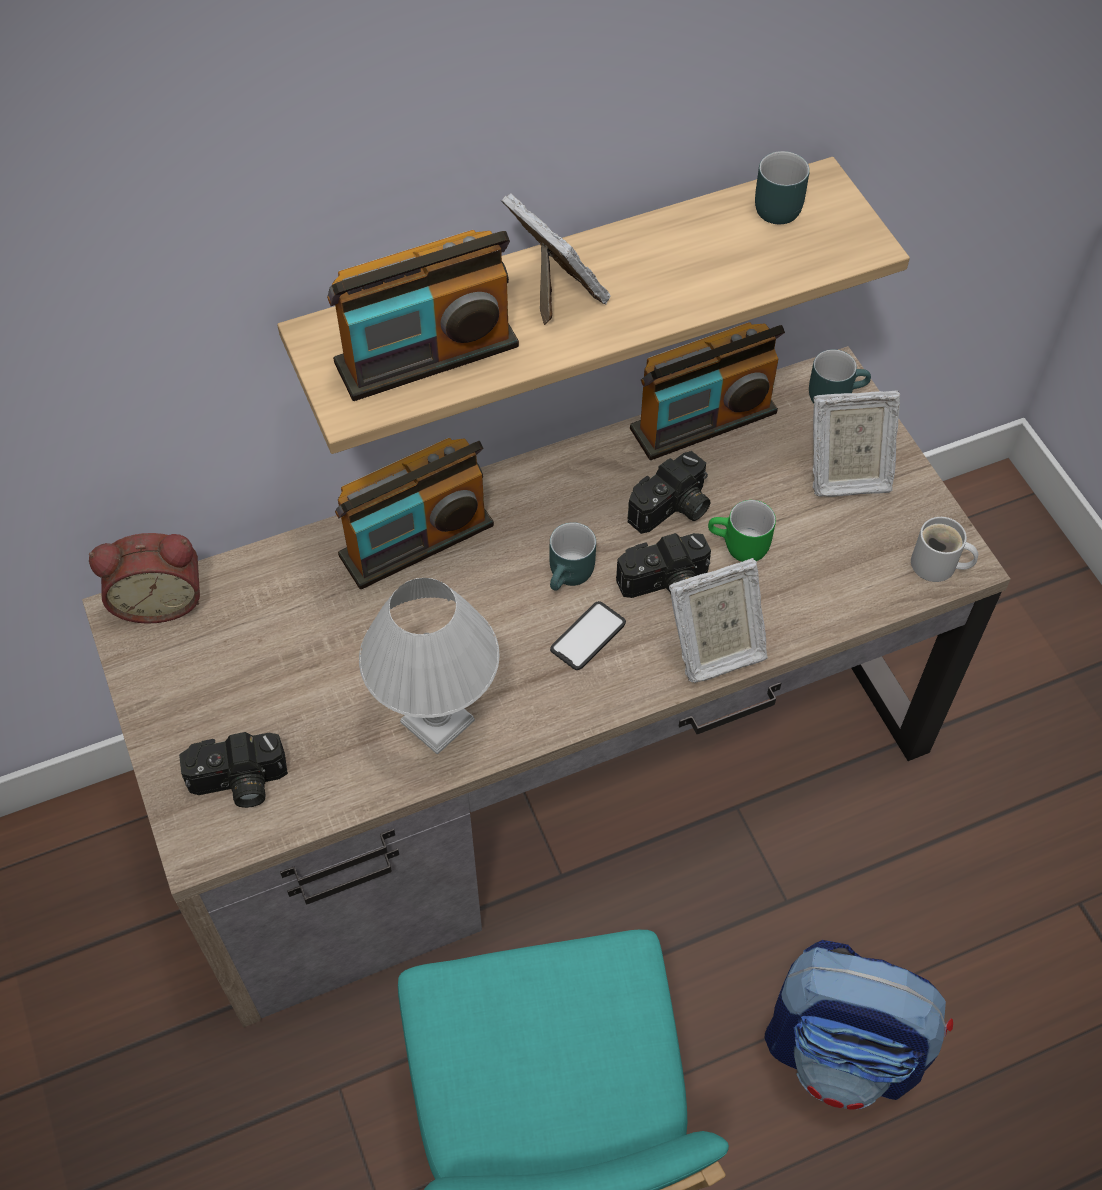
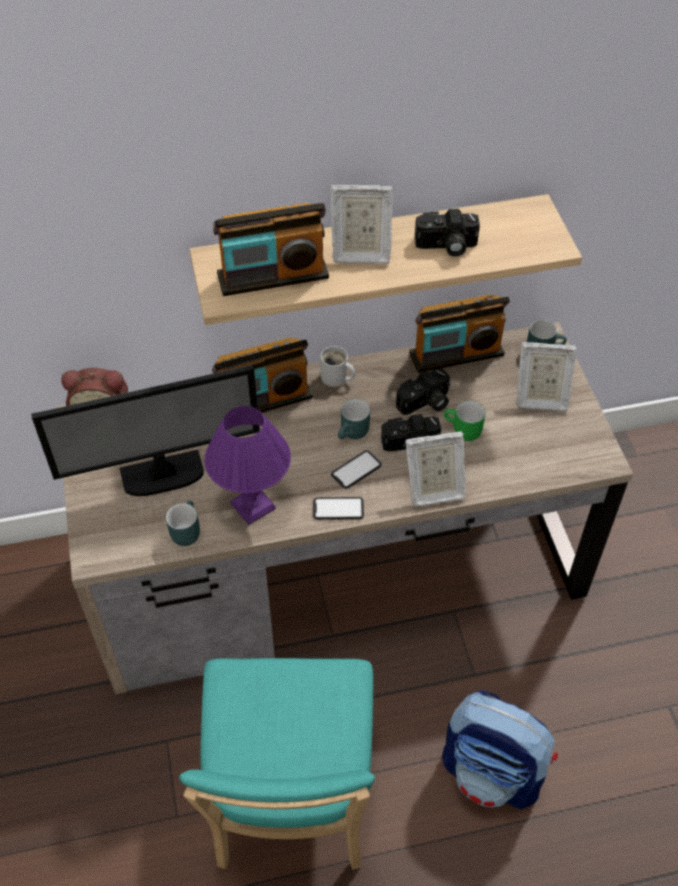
camera: 10 degrees right, 5 degrees down
camera [179,732,288,808] -> camera moved to [415,209,480,257]
white table lamp [359,578,499,755] -> purple table lamp [204,406,291,525]
picture frame [501,193,611,325] -> picture frame turned 120 degrees clockwise [330,185,393,264]
turquoise mug [755,151,810,225] -> turquoise mug moved to [166,501,200,546]
white mug [911,517,978,582] -> white mug moved to [320,346,356,387]
none -> monitor [31,365,260,496]
none -> phone [313,497,364,520]

